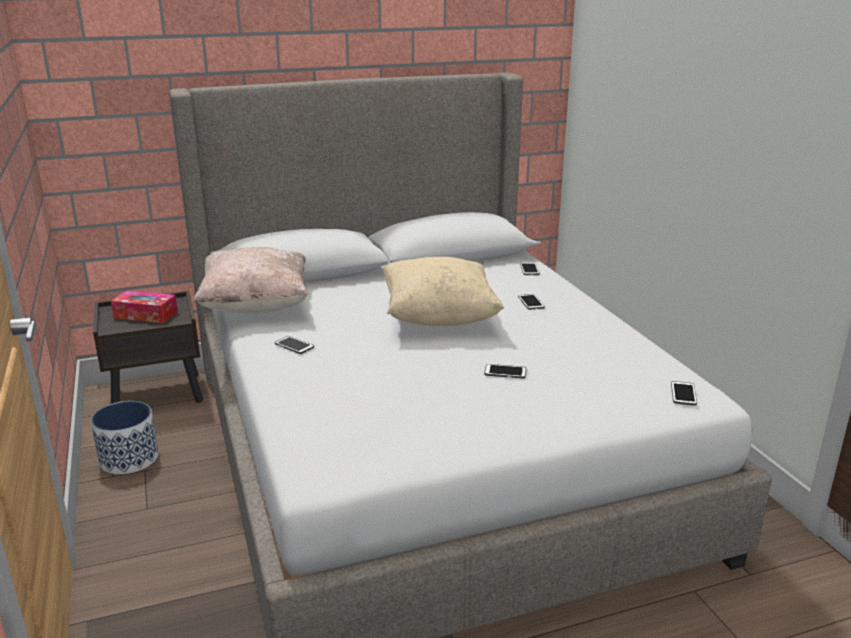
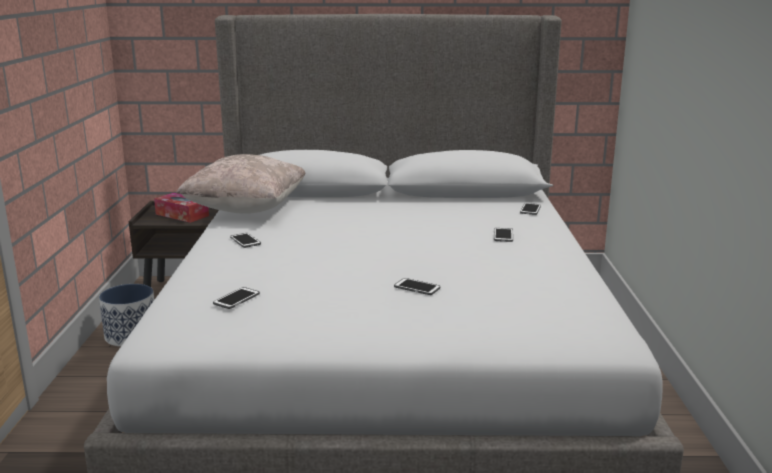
camera: 20 degrees right, 5 degrees down
beige pillow [383,257,504,326] -> none
phone [671,381,697,406] -> phone moved to [213,287,260,309]

